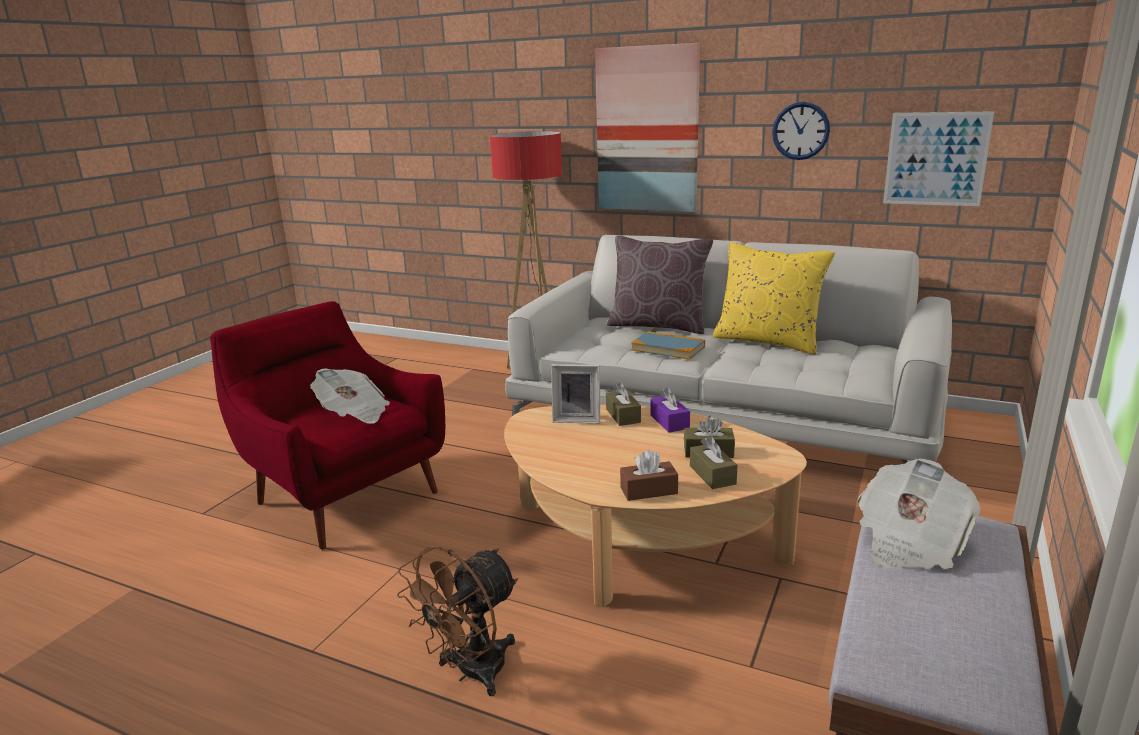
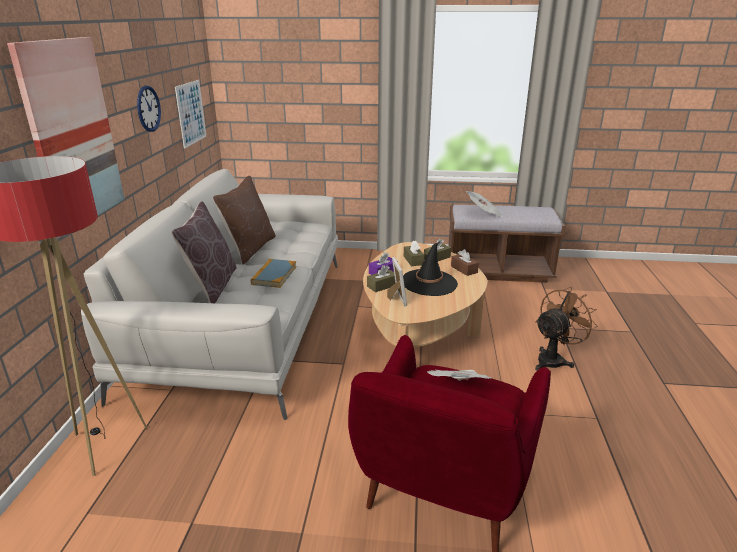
camera: 110 degrees left, 5 degrees up
brown fan [397,546,518,696] -> brown fan turned 60 degrees counterclockwise [535,287,598,371]
yellow pillow [712,242,835,354] -> brown pillow [213,176,276,265]
none -> black hat [403,242,458,296]

